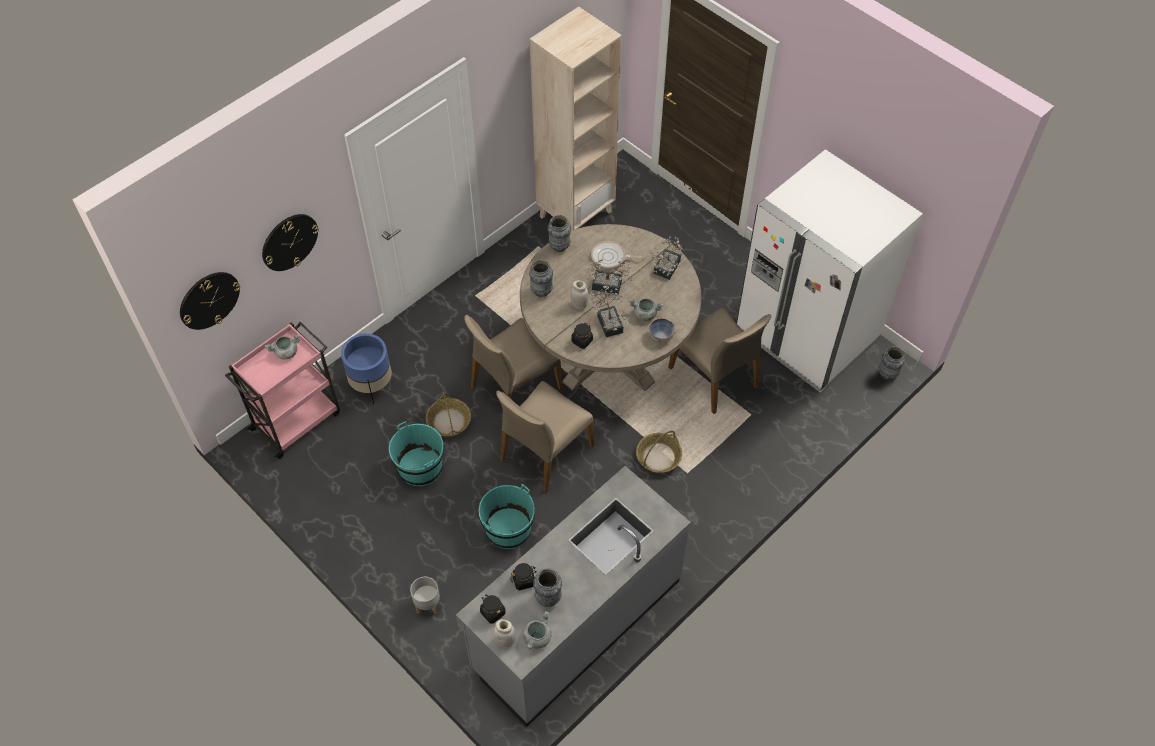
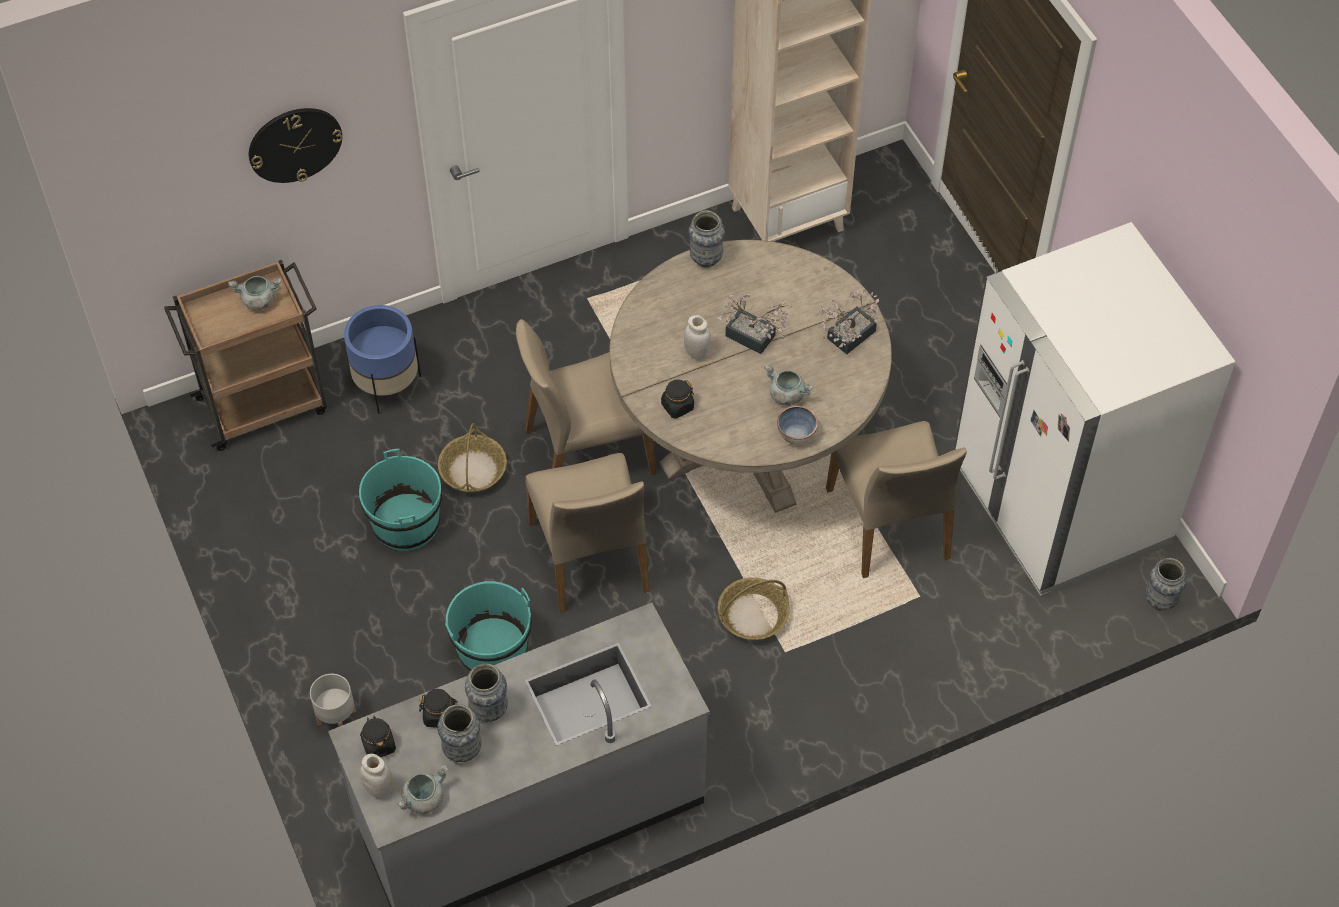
camera: 20 degrees right, 0 degrees up
wall clock [180,272,240,330] -> none
pink cart [225,322,340,459] -> brown cart [164,260,327,451]
beige chair [496,381,595,493] -> beige chair turned 75 degrees counterclockwise [526,453,650,613]
vase [529,259,553,297] -> vase moved to [465,664,508,722]
potted plant [589,284,629,337] -> none
frying pan [591,241,643,268] -> none

